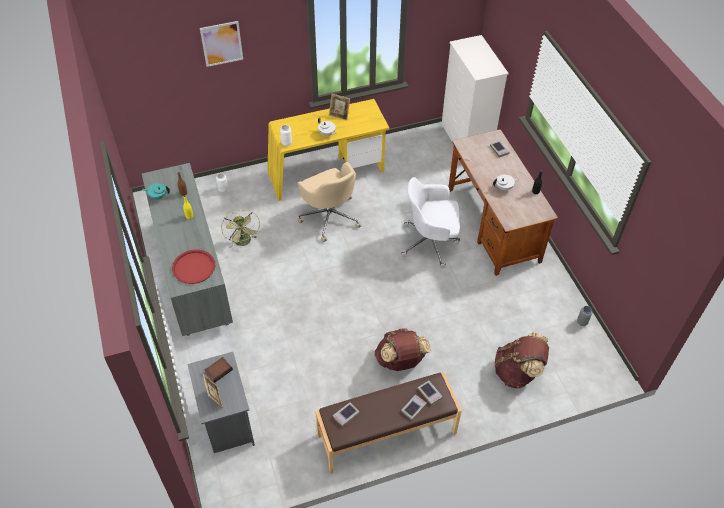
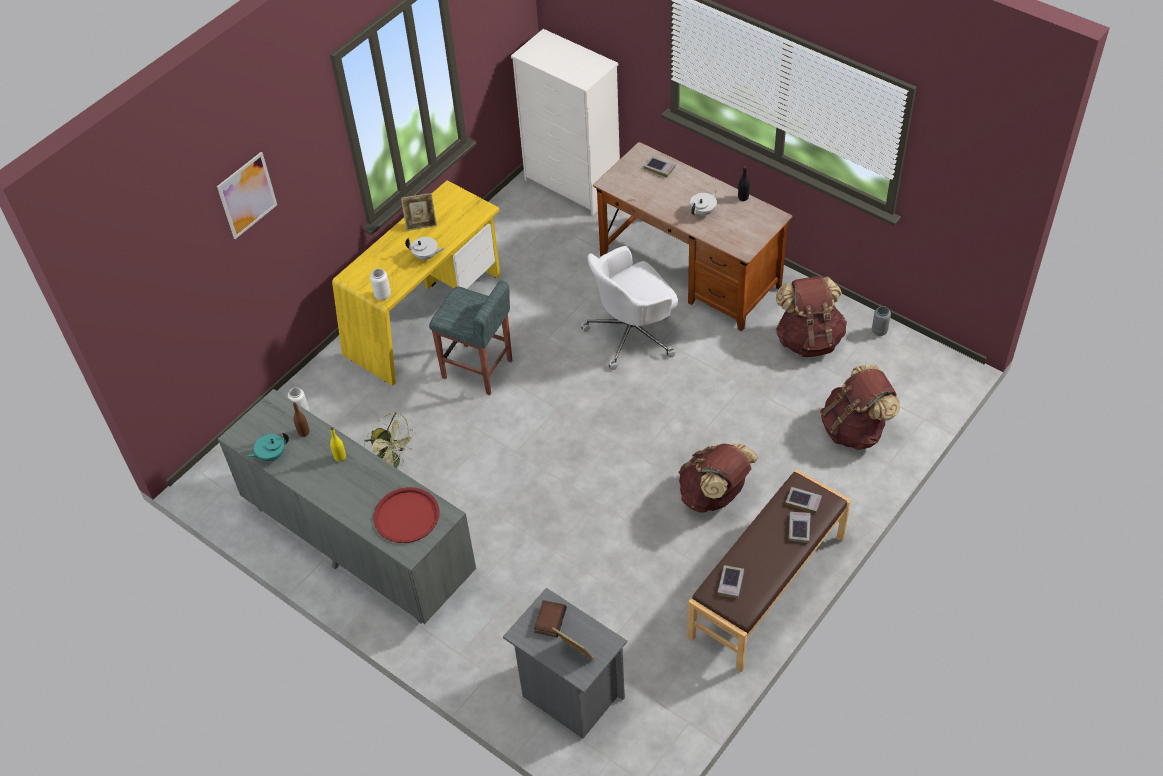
camera: 30 degrees left, 0 degrees up
beige office chair [298,162,361,242] -> grey stool [429,280,512,395]
none -> brown backpack [775,276,847,357]

